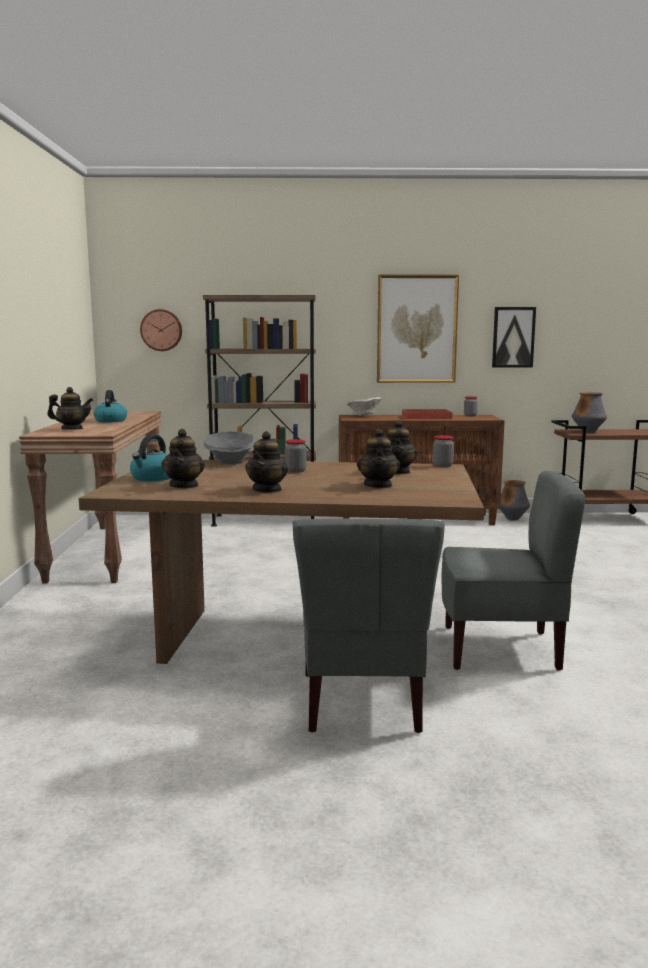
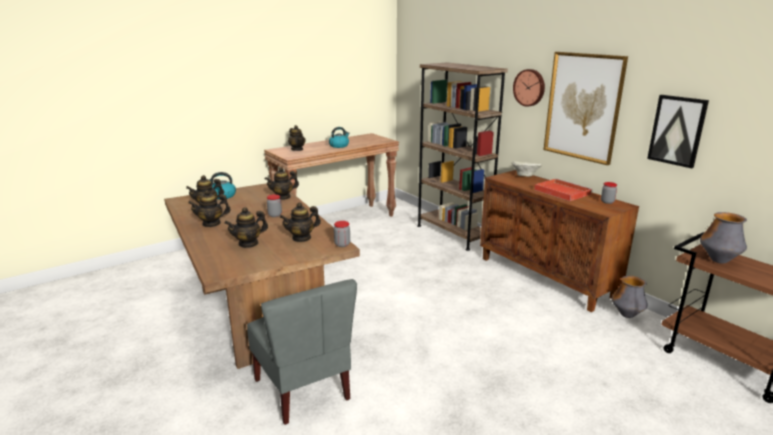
camera: 55 degrees right, 10 degrees up
wall clock [140,309,182,351] -> wall clock moved to [513,69,545,107]
grey bowl [204,431,256,465] -> teapot [265,167,299,200]
grey chair [292,518,445,733] -> none

